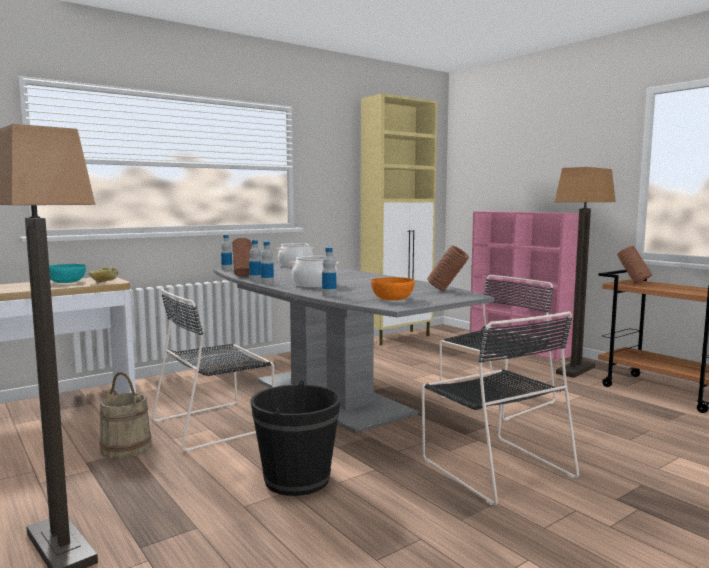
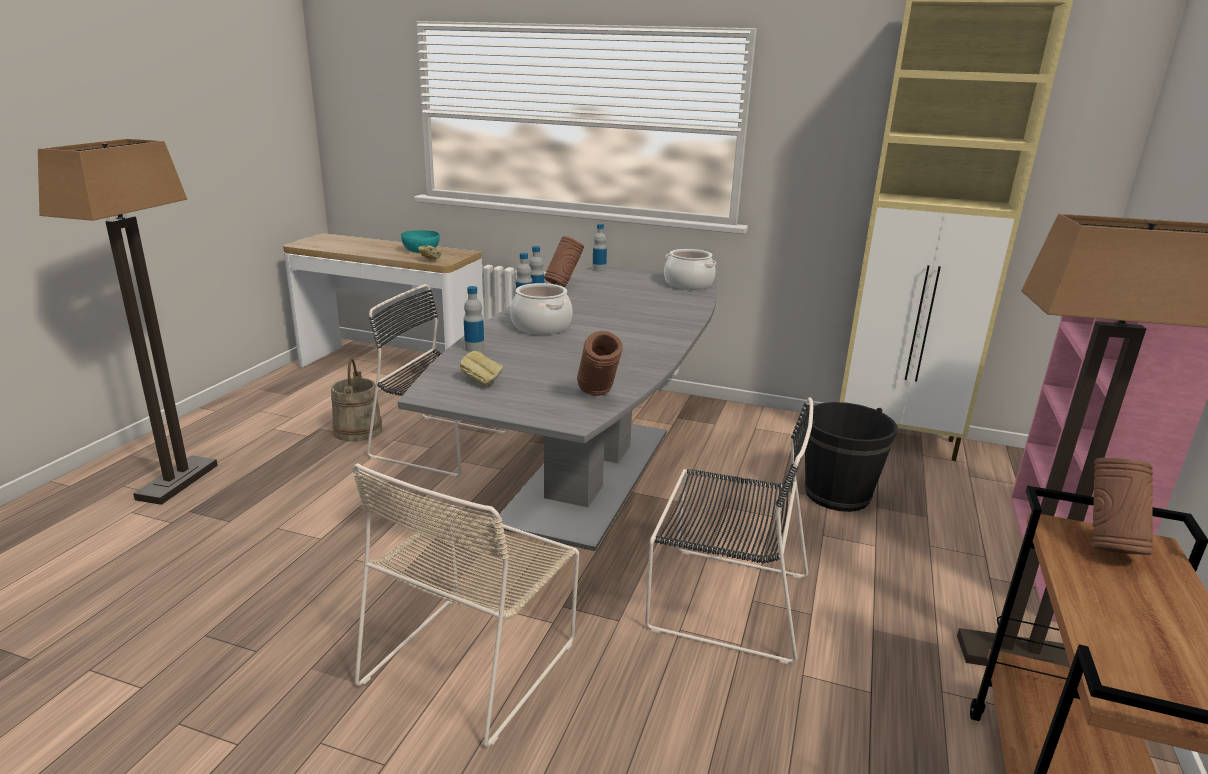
camera: 55 degrees right, 15 degrees up
black bucket [250,381,341,496] -> black bucket moved to [804,402,897,512]
orange bowl [371,277,414,300] -> bread [460,350,503,387]
black chair [422,311,579,505] -> beige chair [352,463,579,747]

